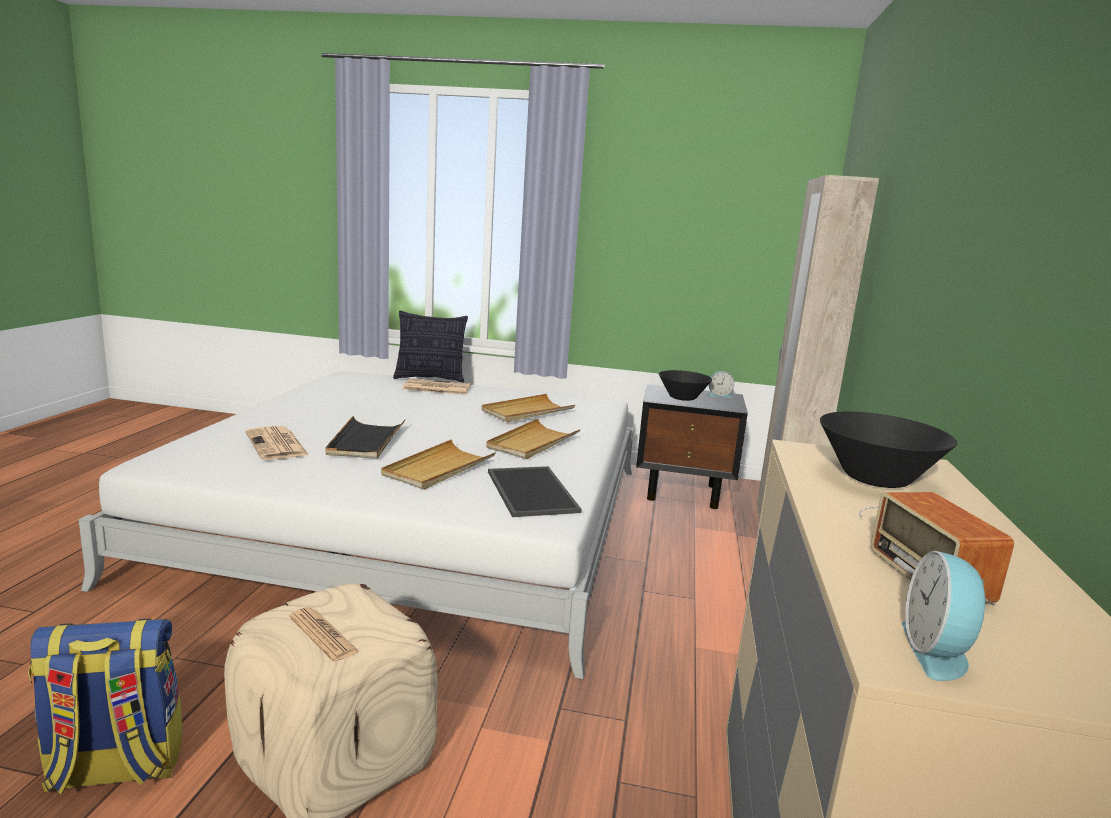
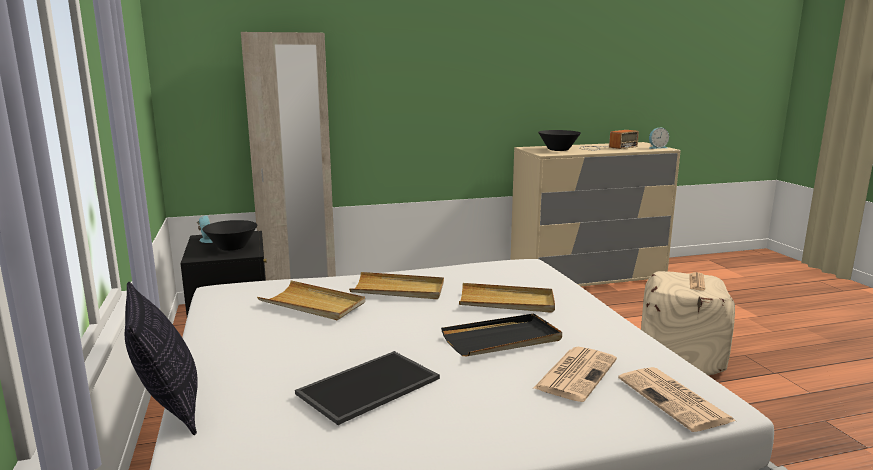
camera: 115 degrees left, 0 degrees up
backpack [28,618,183,794] -> none
newspaper [403,378,471,395] -> newspaper moved to [618,367,736,432]
tray [488,466,582,517] -> tray moved to [295,351,440,425]

